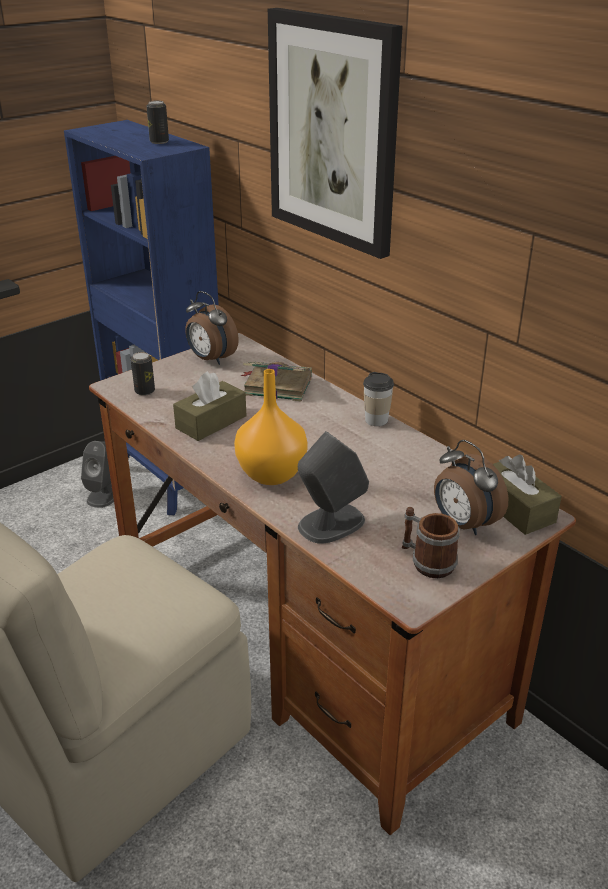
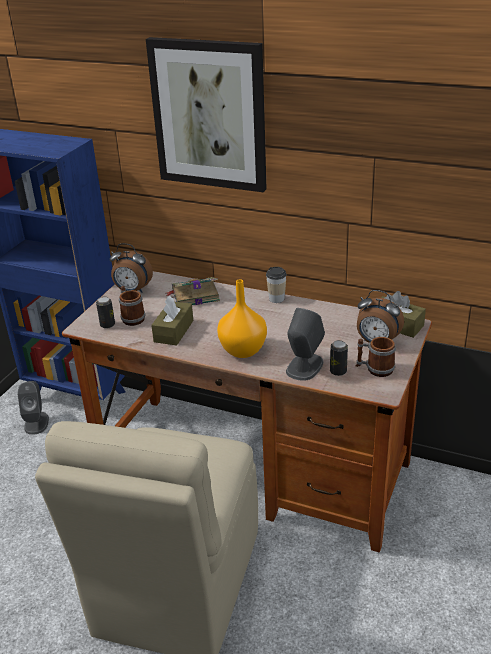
camera: 25 degrees left, 0 degrees up
can [146,101,169,144] -> can moved to [330,340,348,376]
none -> mug [119,286,145,326]

